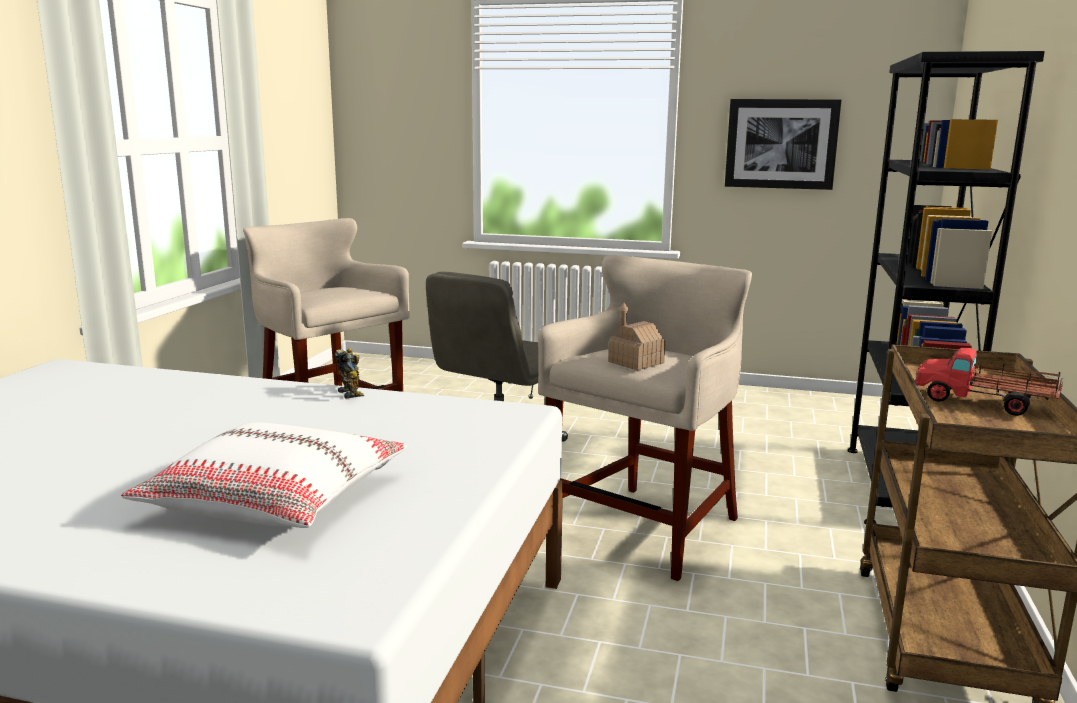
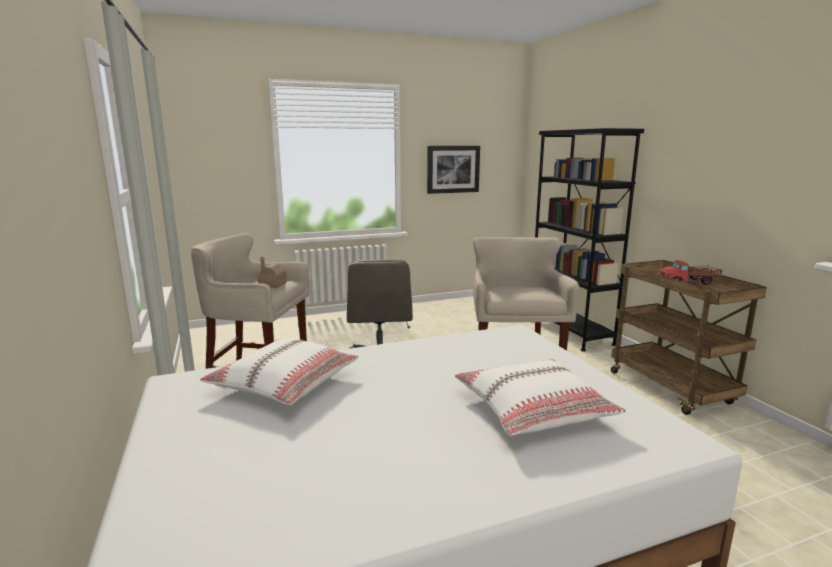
camera: 35 degrees left, 0 degrees up
toy robot [335,348,364,399] -> none
toy house [608,303,666,370] -> toy house moved to [258,256,287,288]
none -> white pillow [200,338,358,405]

